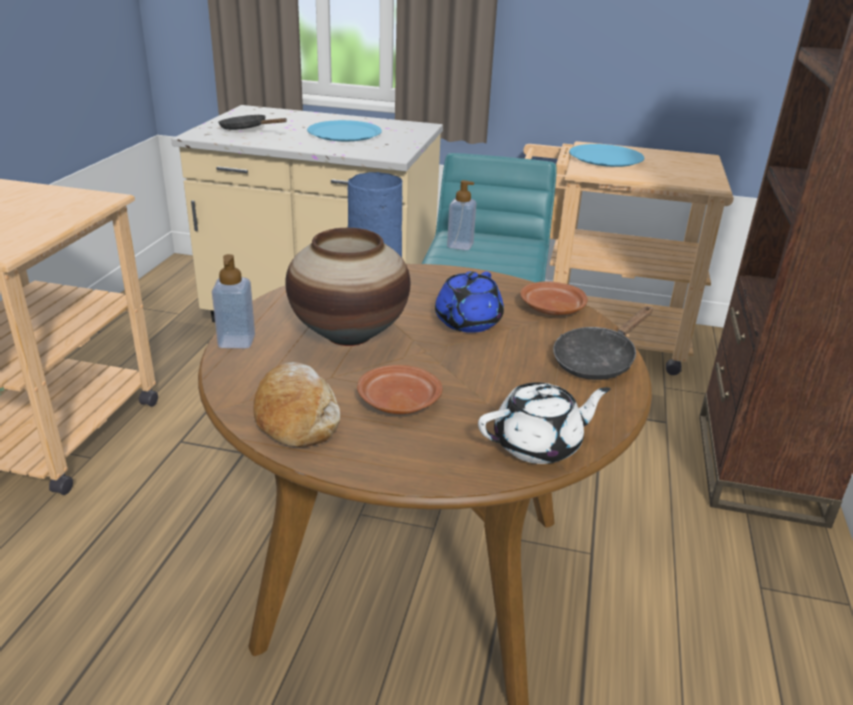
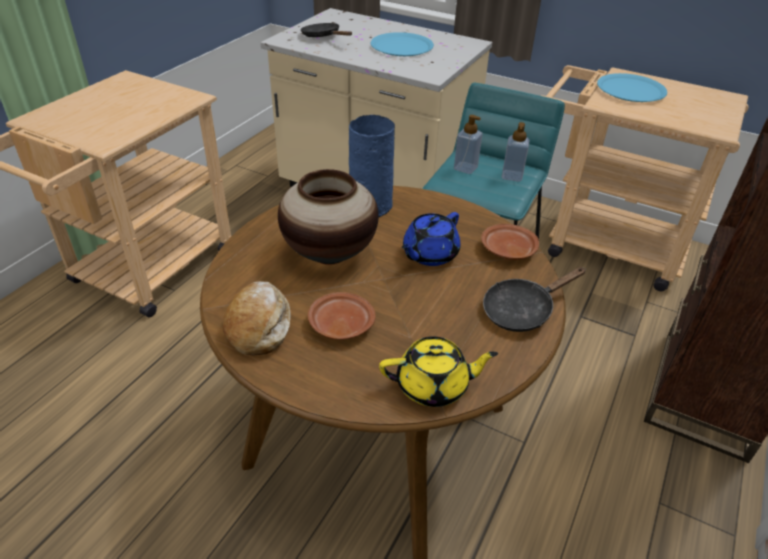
camera: 15 degrees right, 10 degrees up
soap dispenser [212,254,255,348] -> soap dispenser moved to [502,122,530,182]
white teapot [478,382,610,464] -> yellow teapot [379,337,498,407]

